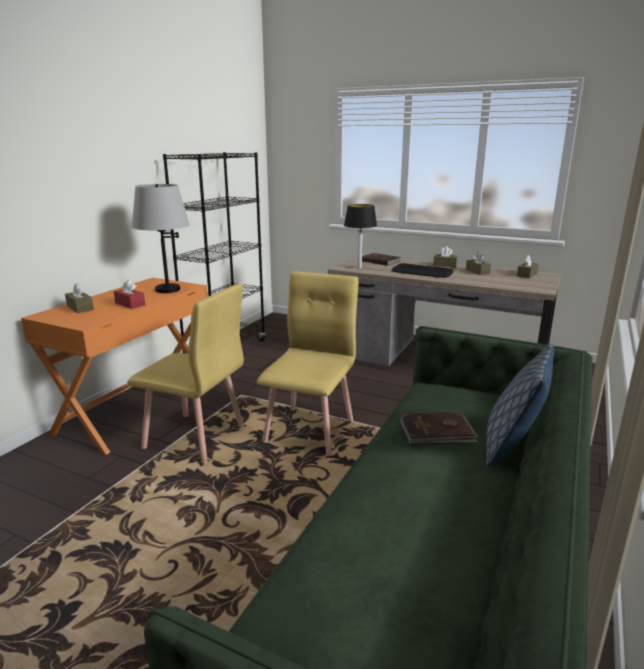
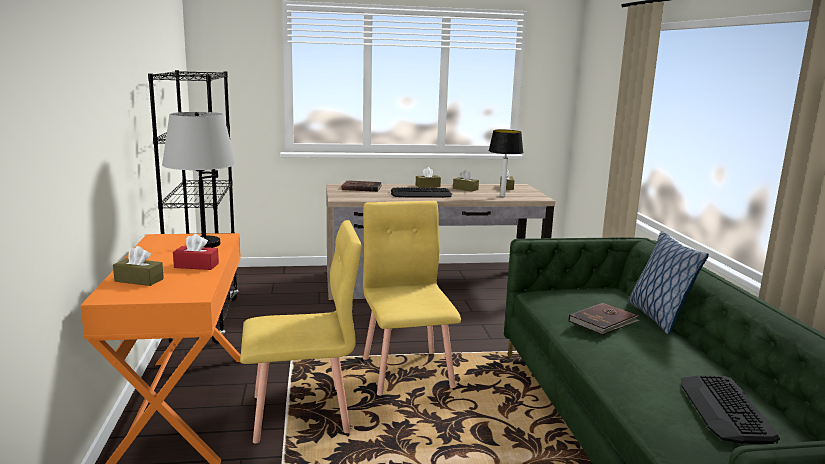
camera: 35 degrees left, 5 degrees down
table lamp [344,204,377,269] -> table lamp moved to [489,129,524,197]
none -> keyboard [682,375,780,445]

